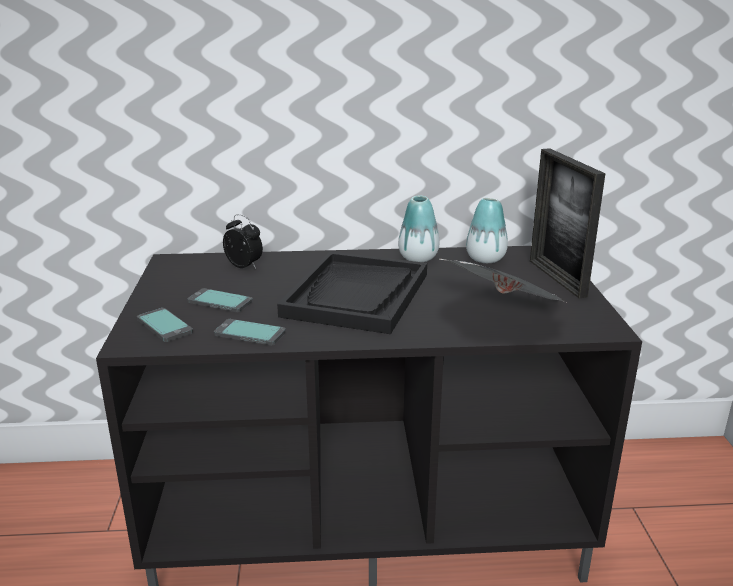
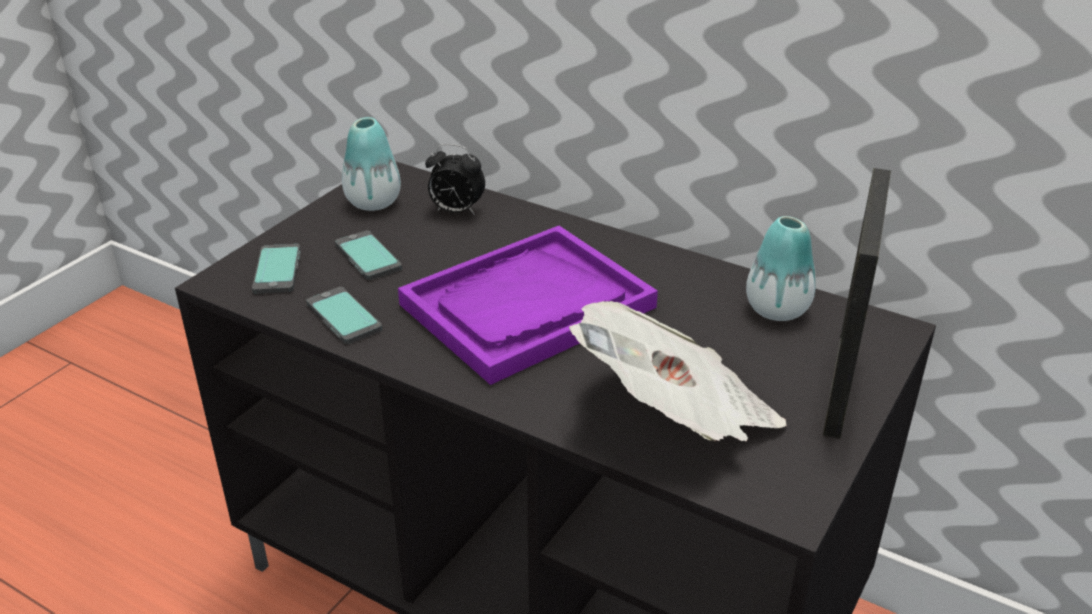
camera: 35 degrees right, 10 degrees up
alarm clock [223,214,263,269] -> alarm clock turned 120 degrees clockwise [425,144,485,215]
black tray [277,251,427,334] -> purple tray [398,226,658,385]
vase [398,195,440,262] -> vase moved to [342,117,401,211]

